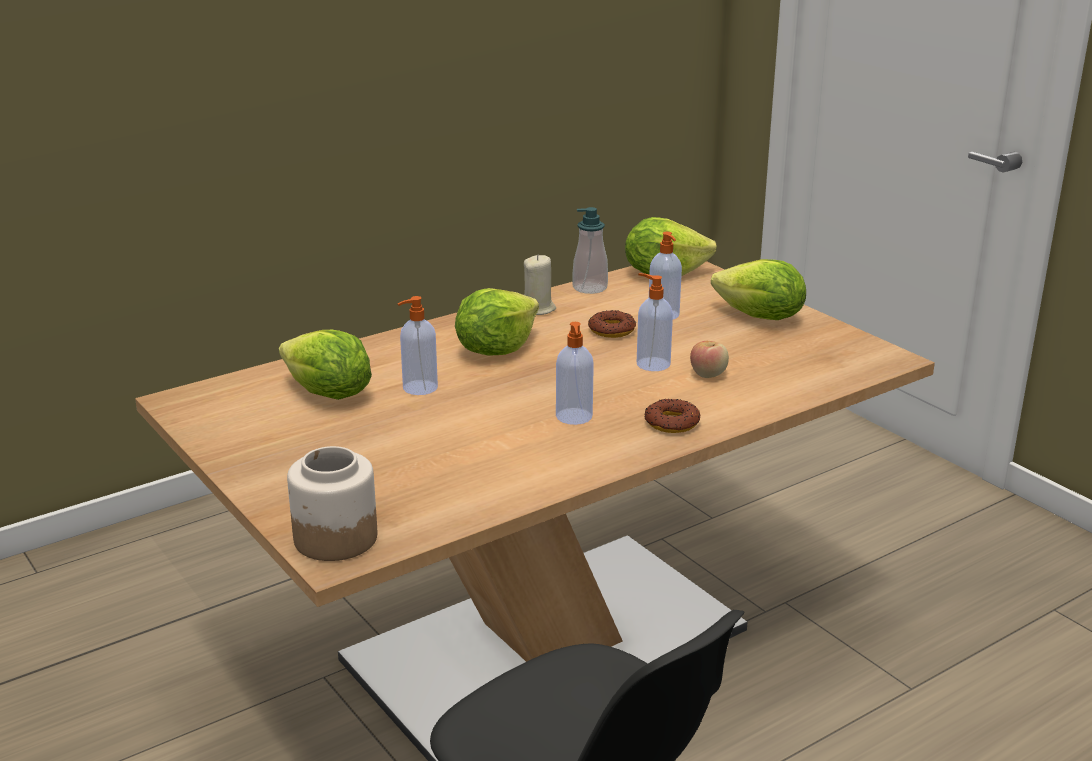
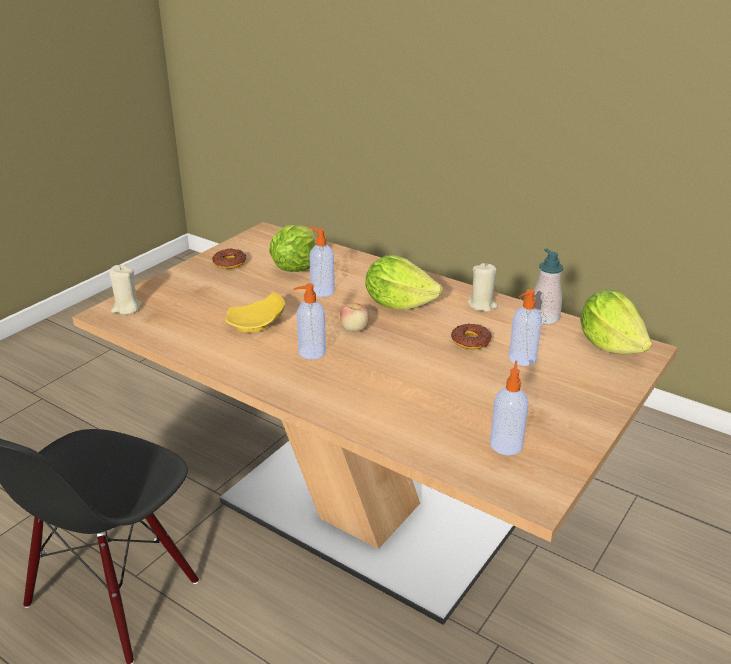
camera: 70 degrees right, 5 degrees up
jar [287,446,377,561] -> beige candle [109,265,142,314]
soap dispenser [637,273,673,371] -> soap dispenser moved to [490,360,528,455]
donut [645,399,700,433] -> donut moved to [212,248,247,269]
apple [690,341,729,378] -> apple moved to [340,303,369,332]
lettuce [711,259,806,320] -> none
none -> yellow plate [225,292,285,333]

